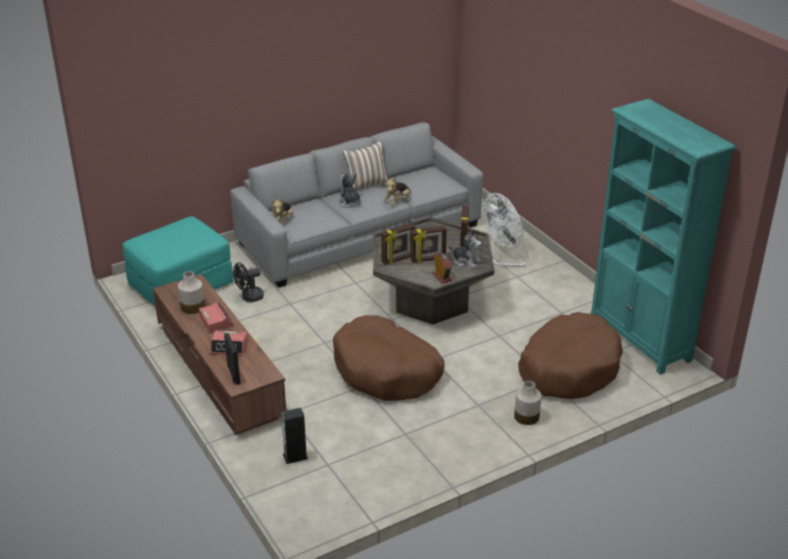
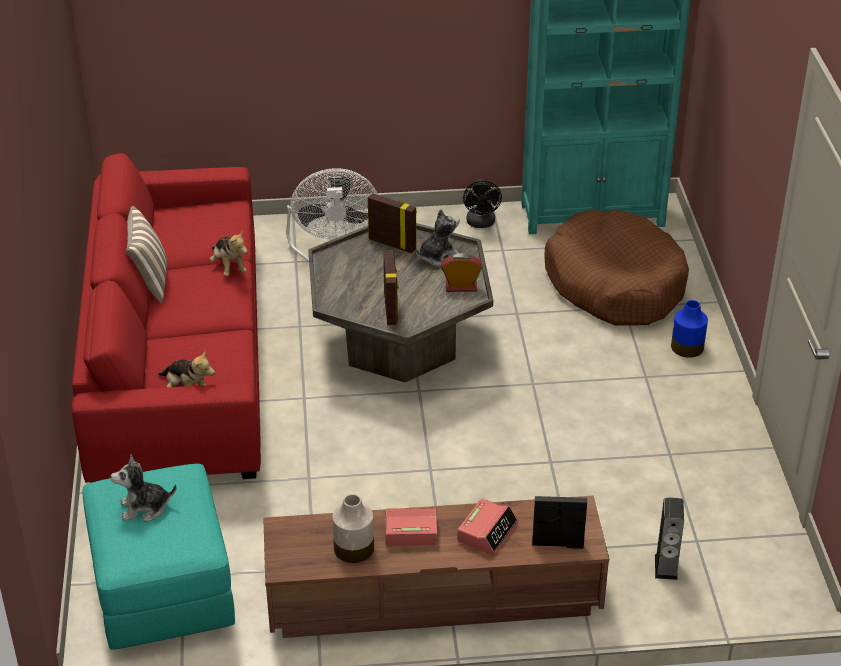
camera: 65 degrees left, 5 degrees up
grey sofa [230,122,483,287] -> red sofa [72,153,261,483]
black fan [233,262,264,302] -> black fan moved to [463,179,502,228]
brown dog bed [333,315,445,401] -> none
plush toy [337,172,361,208] -> plush toy moved to [111,454,176,522]
picture frame [411,225,447,263] -> none
beige vase [514,381,541,425] -> blue vase [671,300,708,358]

